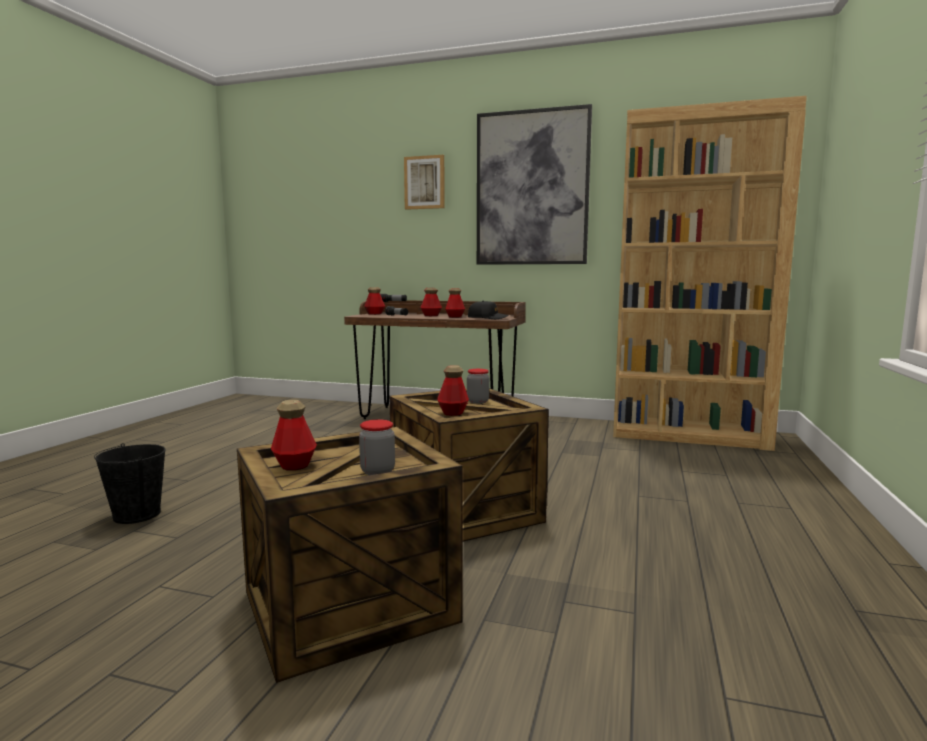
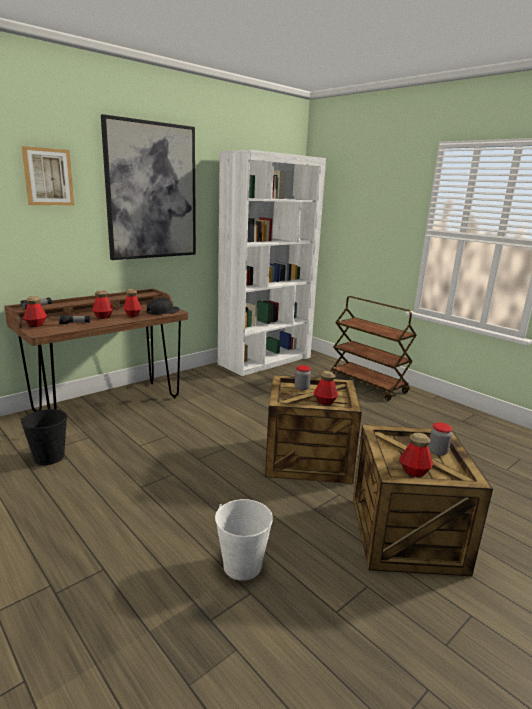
camera: 60 degrees left, 10 degrees up
black bucket [94,443,166,524] -> black bucket moved to [20,409,67,465]
brown bookcase [613,96,807,451] -> white bookcase [218,150,326,376]
none -> white bucket [215,499,273,581]
none -> brown cart [330,296,417,401]

